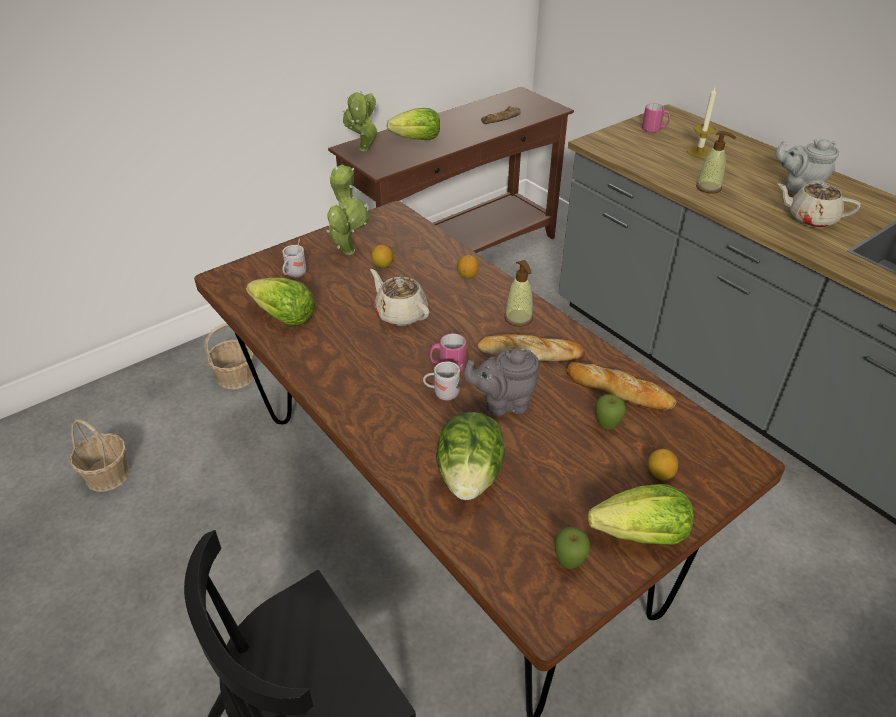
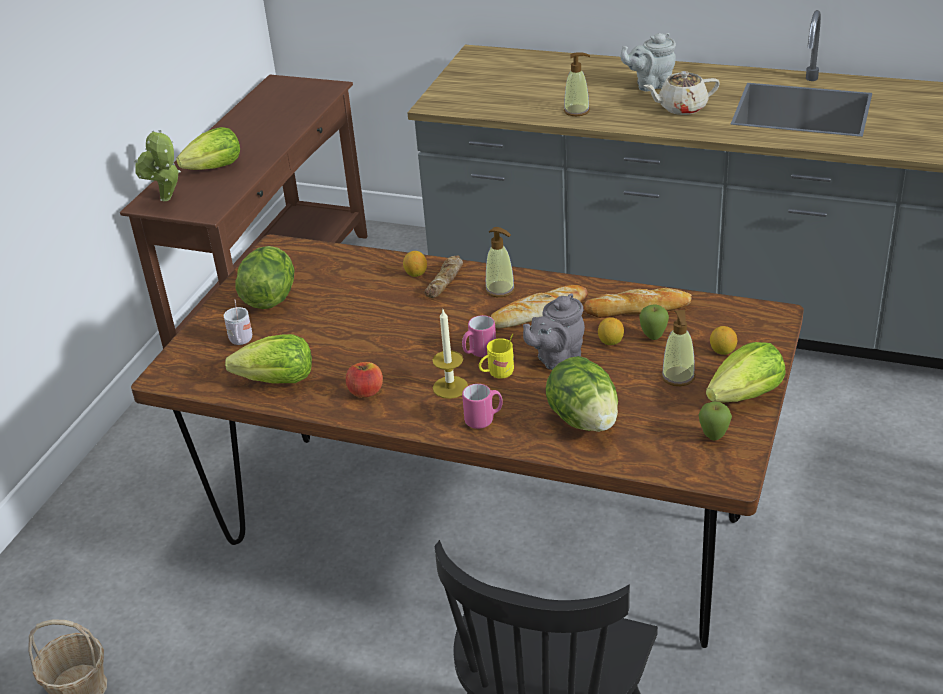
camera: 30 degrees left, 5 degrees down
basket [205,323,255,389] -> none
potted plant [327,165,370,255] -> lettuce [235,246,294,309]
beige teapot [370,269,429,326] -> none
lemon [371,245,393,268] -> lemon moved to [598,317,624,345]
white mug [423,361,463,401] -> yellow mug [479,334,514,379]
bread [481,106,521,124] -> bread moved to [424,255,463,298]
pink mug [642,103,670,133] -> pink mug moved to [462,384,503,429]
candle [687,87,716,158] -> candle moved to [432,310,468,399]
none -> apple [346,362,383,398]
none -> soap dispenser [661,310,695,386]

